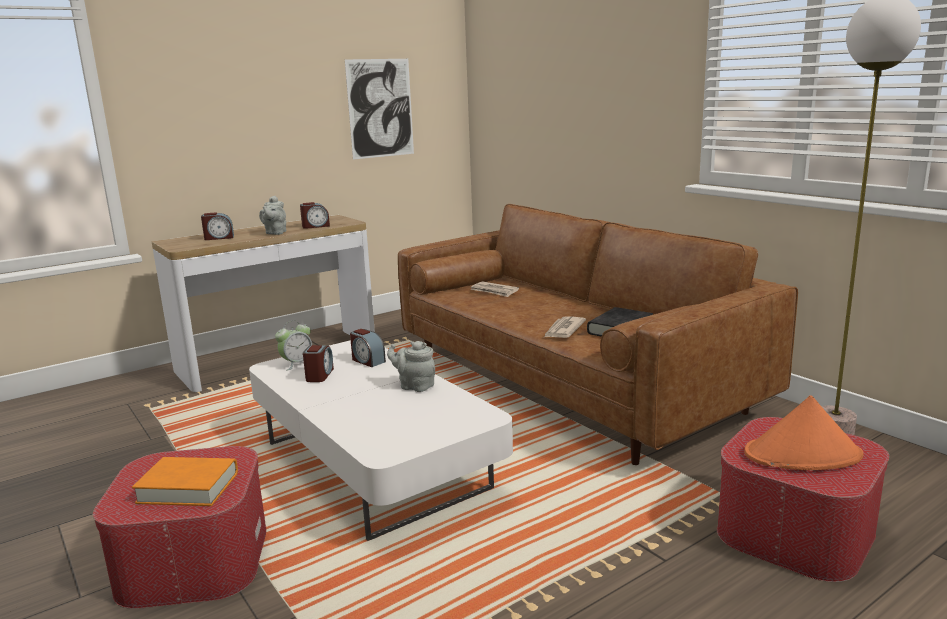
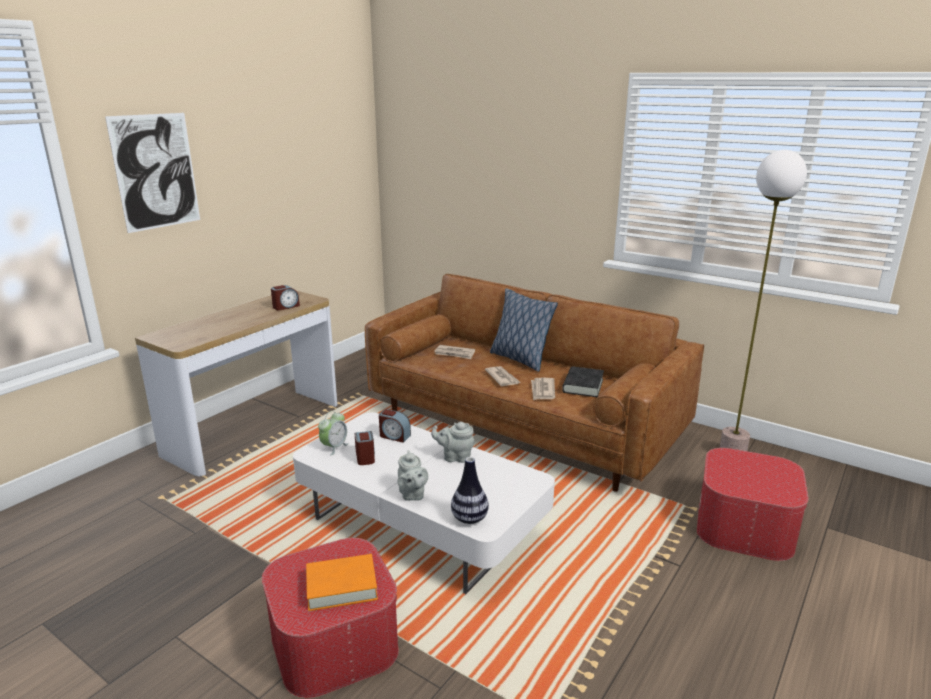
camera: 20 degrees left, 5 degrees up
alarm clock [201,212,234,240] -> none
grey teapot [259,196,286,235] -> grey teapot moved to [397,450,428,501]
picture [345,59,414,160] -> picture moved to [105,113,200,233]
orange hat [744,395,863,470] -> none
none -> vase [451,457,489,524]
none -> newspaper [485,366,521,386]
none -> pillow [490,288,558,372]

